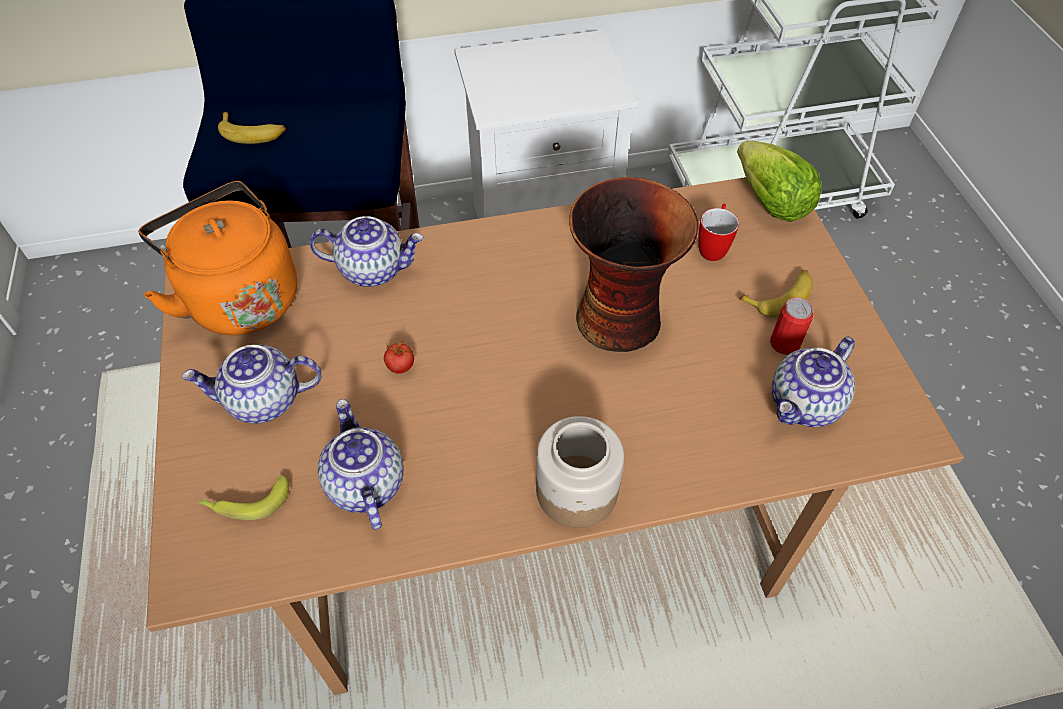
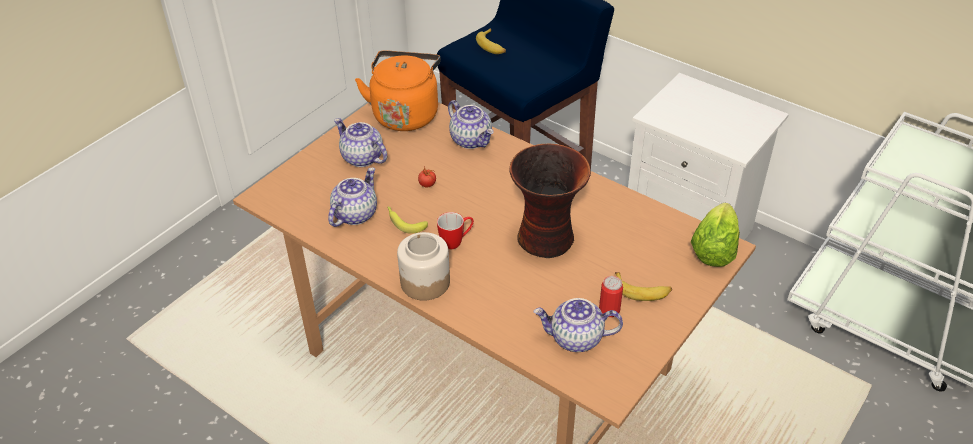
camera: 50 degrees right, 10 degrees down
banana [198,475,289,520] -> banana moved to [387,206,428,234]
mug [698,204,739,261] -> mug moved to [437,212,474,249]

